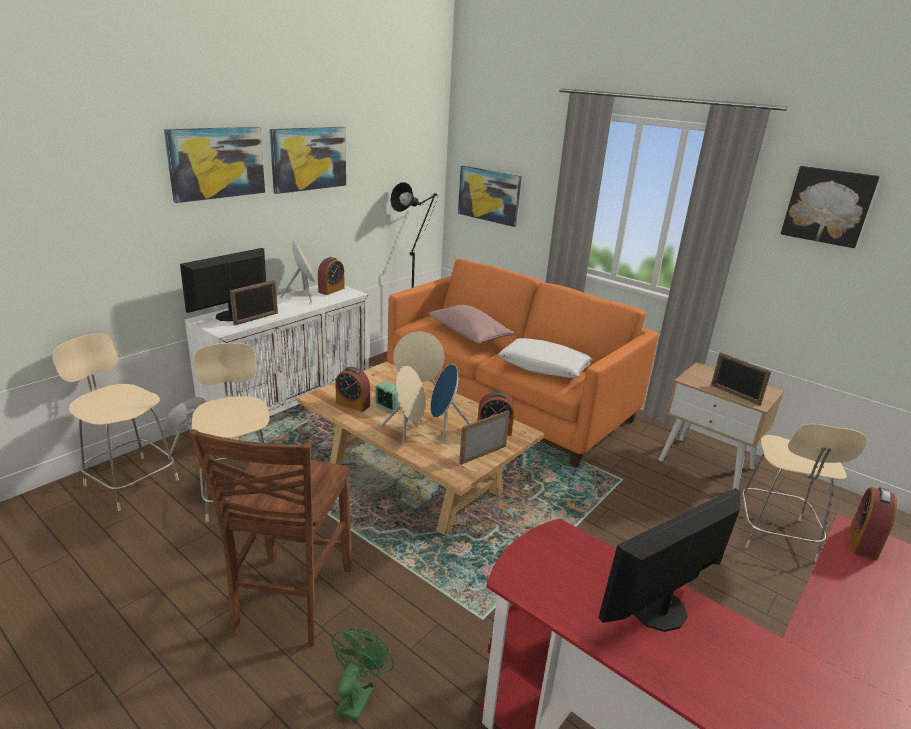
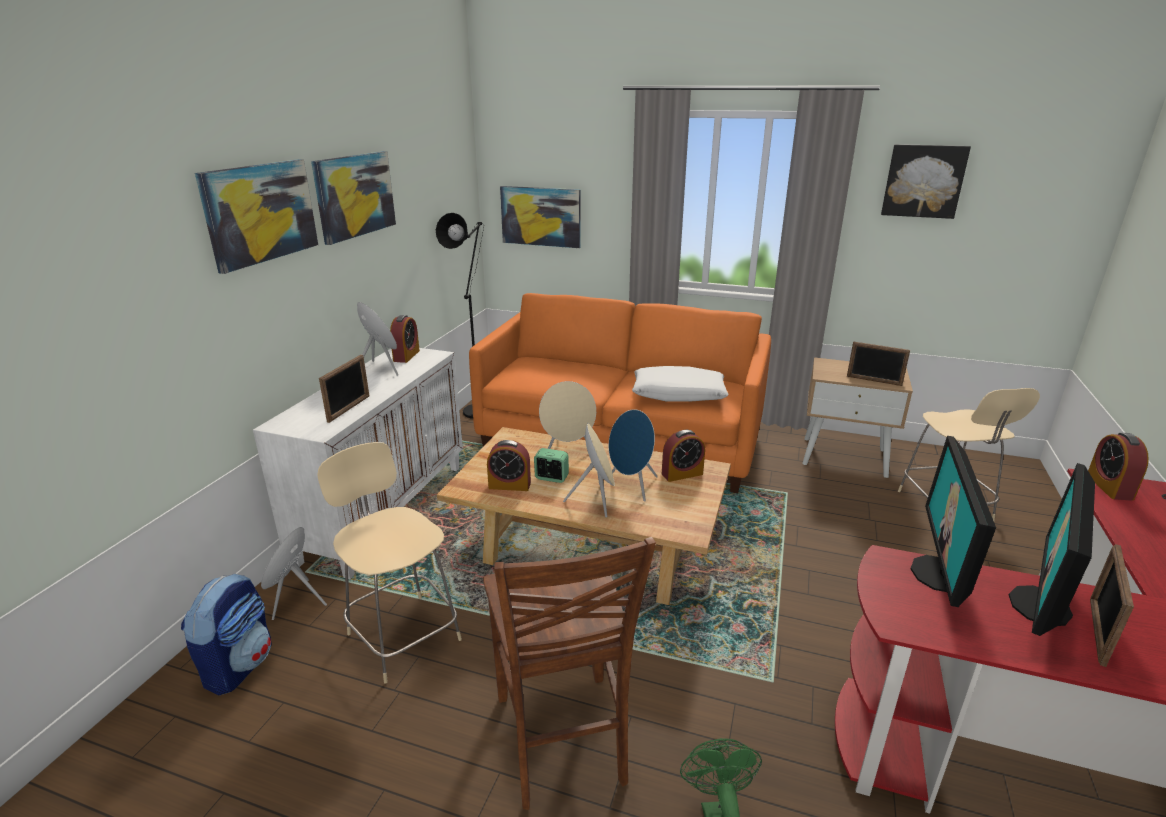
camera: 20 degrees left, 0 degrees up
beige chair [52,333,179,511] -> backpack [181,573,272,696]
monitor [180,248,266,321] -> monitor moved to [911,436,996,607]
pink pillow [428,305,514,344] -> none
picture frame [459,410,510,465] -> picture frame moved to [1090,544,1134,667]

